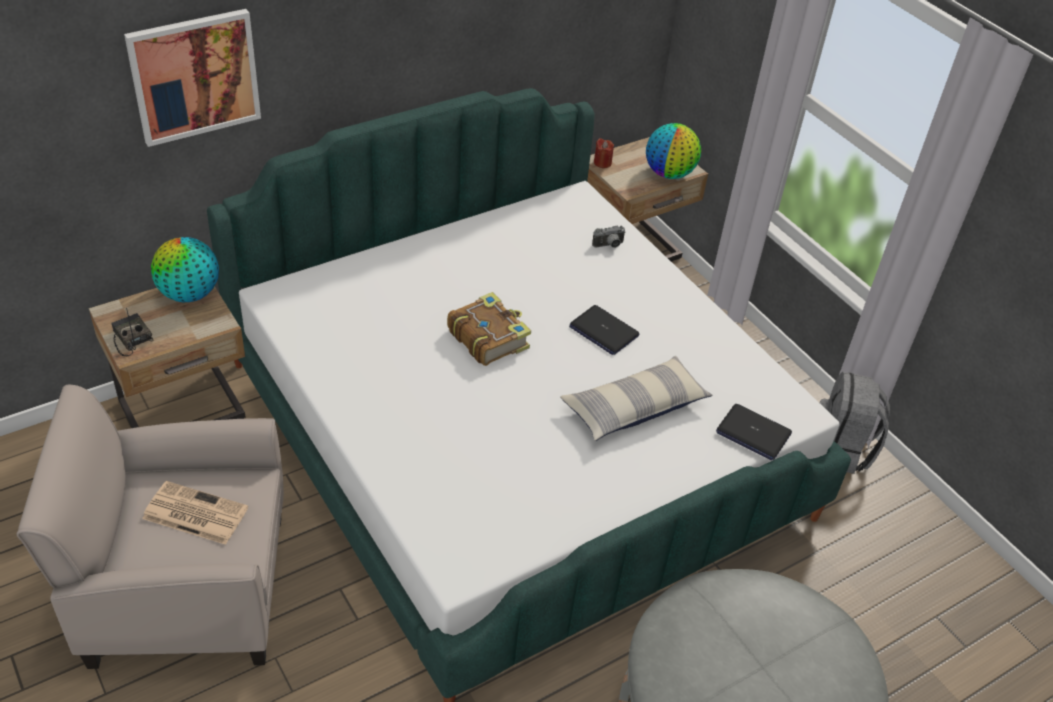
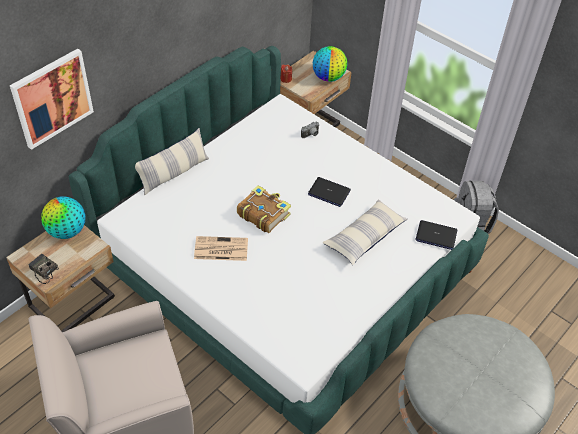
camera: 15 degrees left, 5 degrees up
newspaper [142,481,248,545] -> newspaper moved to [194,236,248,261]
none -> pillow [135,128,209,196]

